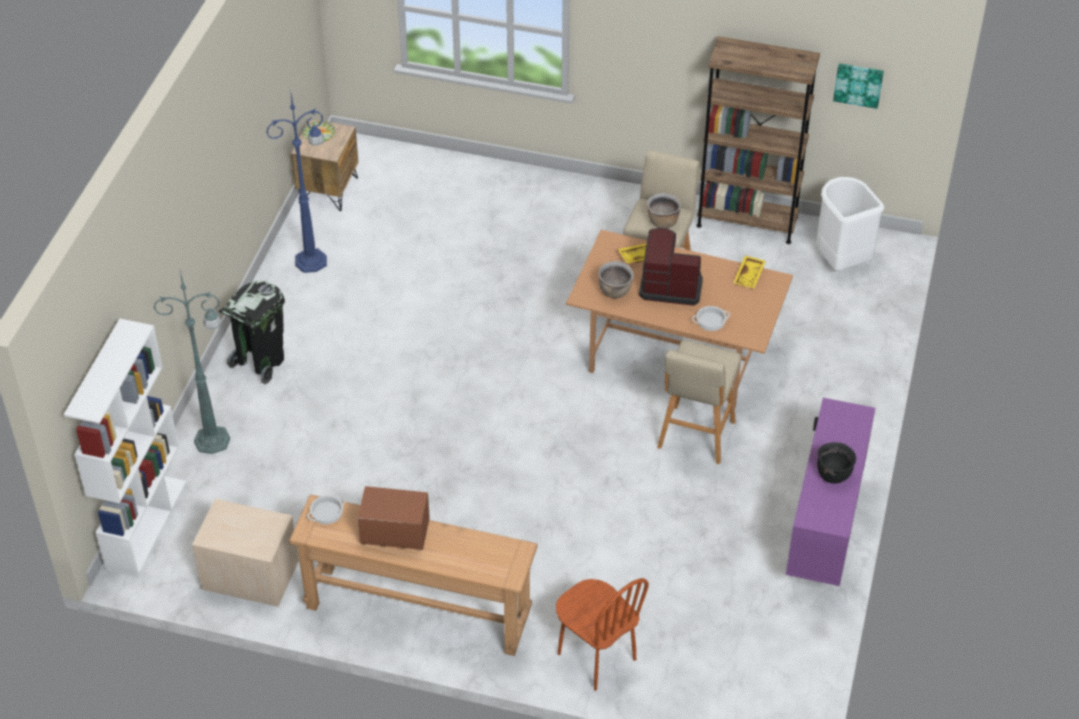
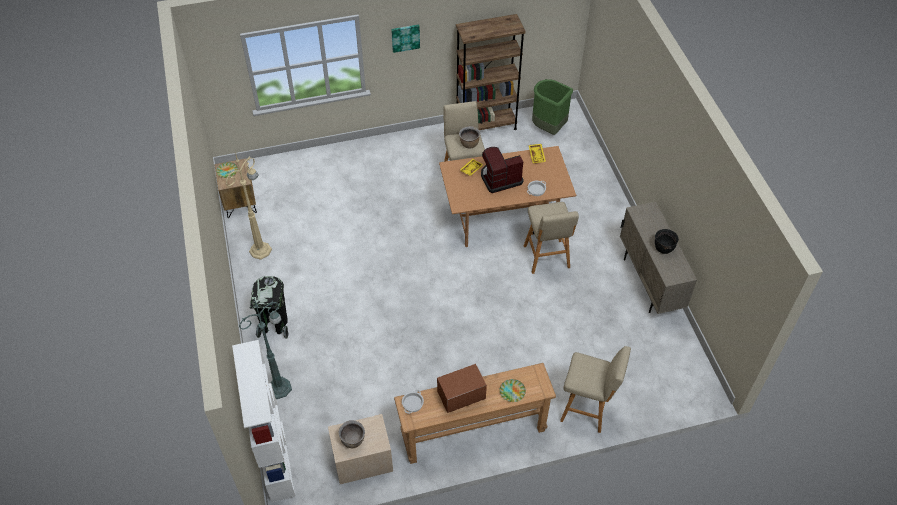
camera: 30 degrees left, 5 degrees up
blue floor lamp [266,88,327,273] -> beige floor lamp [226,152,272,260]
brown chair [556,578,649,691] -> beige stool [560,346,631,433]
brown cooking pot [598,261,634,298] -> brown cooking pot moved to [339,420,365,448]
purple cabinet [786,398,875,586] -> beige cabinet [620,202,697,314]
white trash can [816,177,884,271] -> green trash can [532,79,573,135]
picture [833,63,884,109] -> picture moved to [391,25,420,53]
none -> plate [500,379,526,402]

